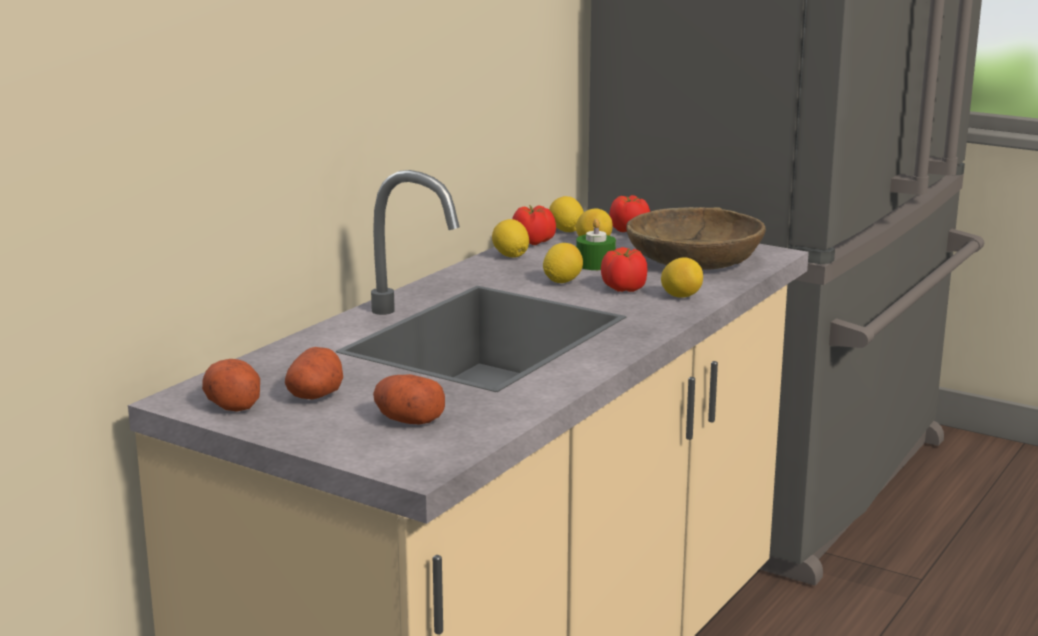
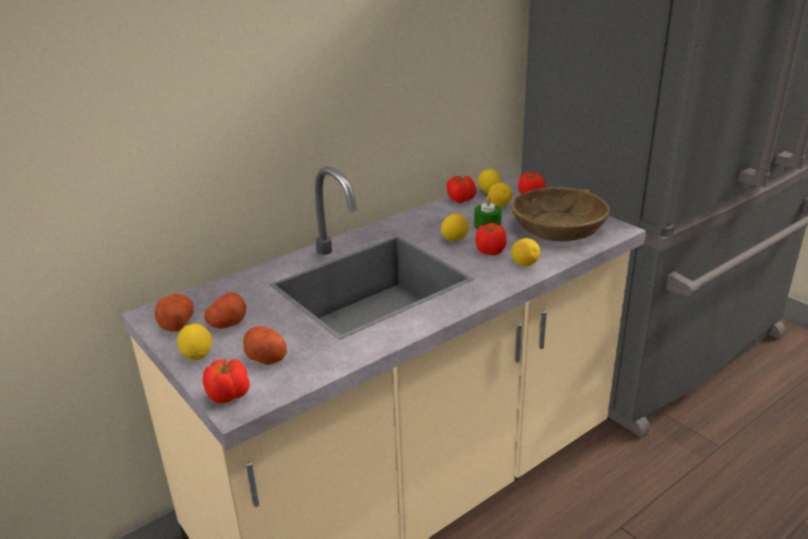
camera: 20 degrees right, 10 degrees up
lemon [492,219,529,257] -> lemon moved to [177,323,212,360]
none -> tomato [203,358,250,403]

